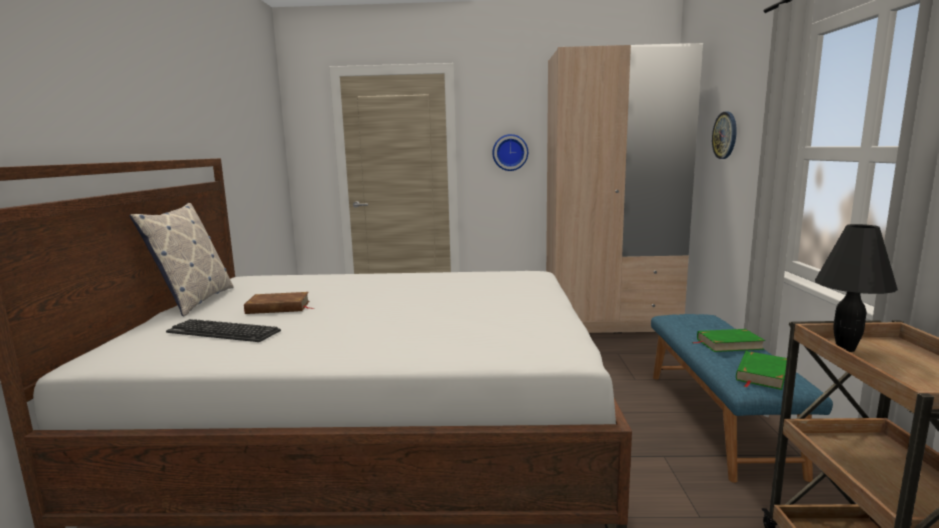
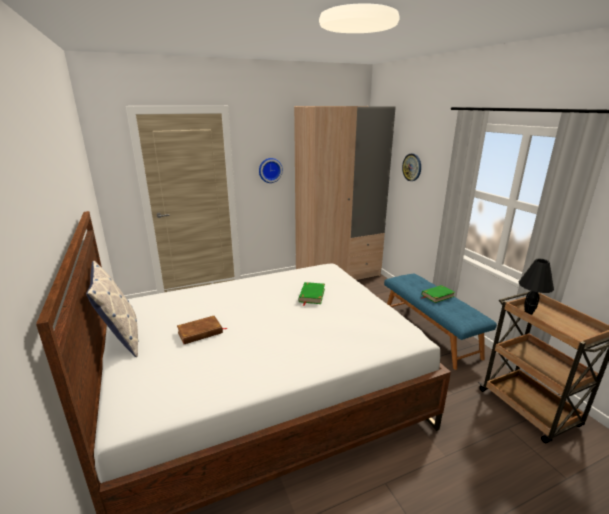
camera: 25 degrees left, 10 degrees up
keyboard [166,319,281,342] -> none
green book [736,351,787,390] -> green book moved to [299,282,325,306]

